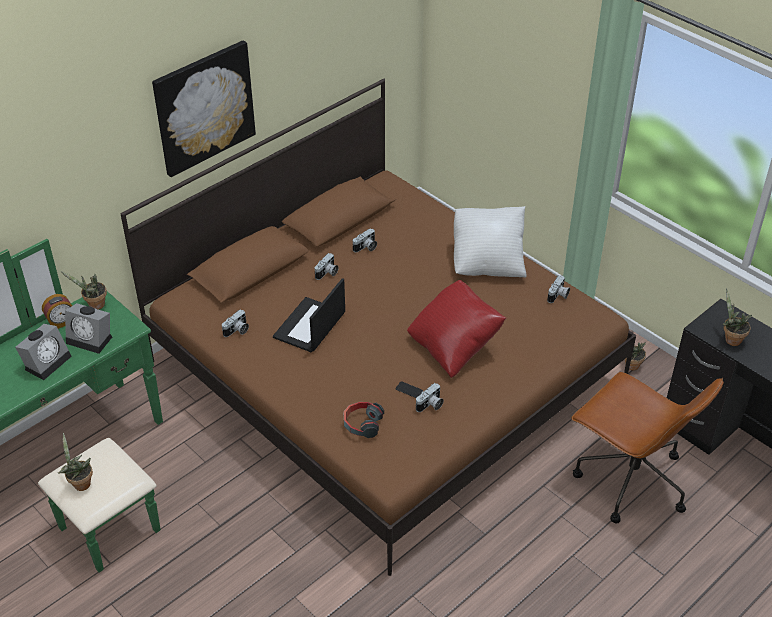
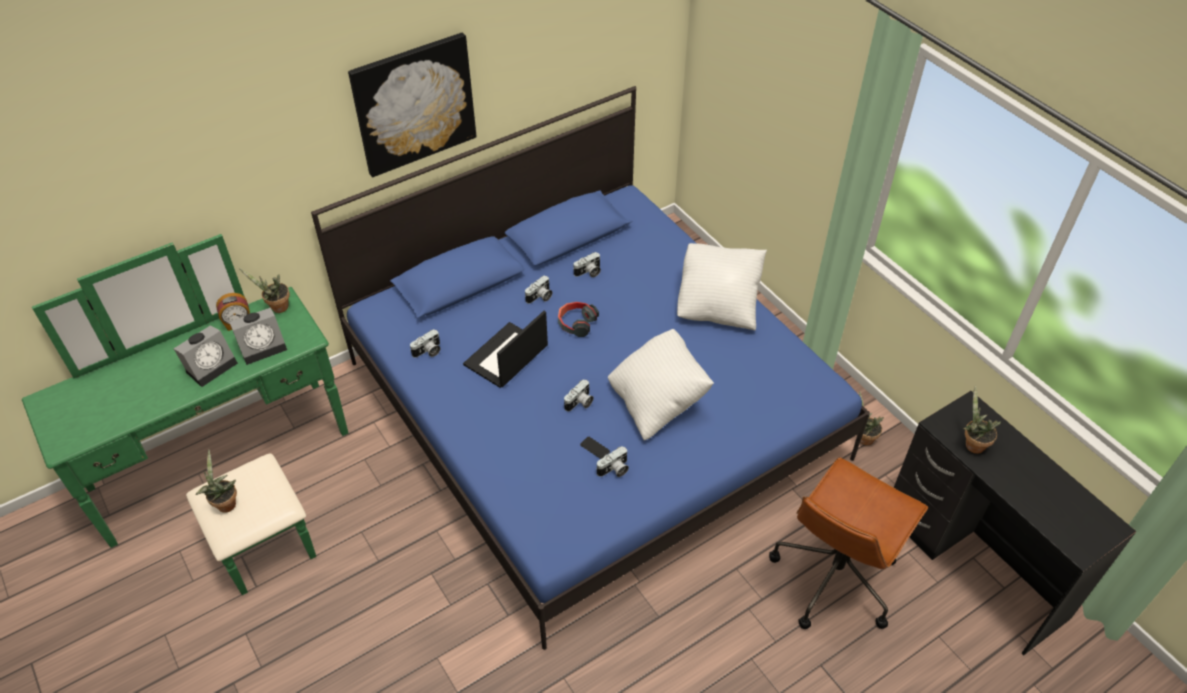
camera: 10 degrees right, 5 degrees up
alarm clock [65,303,112,354] -> alarm clock turned 60 degrees counterclockwise [229,308,287,365]
brown bed [120,79,636,576] -> blue bed [311,86,870,650]
headphones [343,402,384,438] -> headphones moved to [558,302,599,337]
red pillow [407,280,506,378] -> white pillow [608,329,714,441]
camera [547,275,570,303] -> camera moved to [564,379,594,411]
brown office chair [571,372,724,523] -> brown office chair turned 75 degrees clockwise [769,457,928,629]

